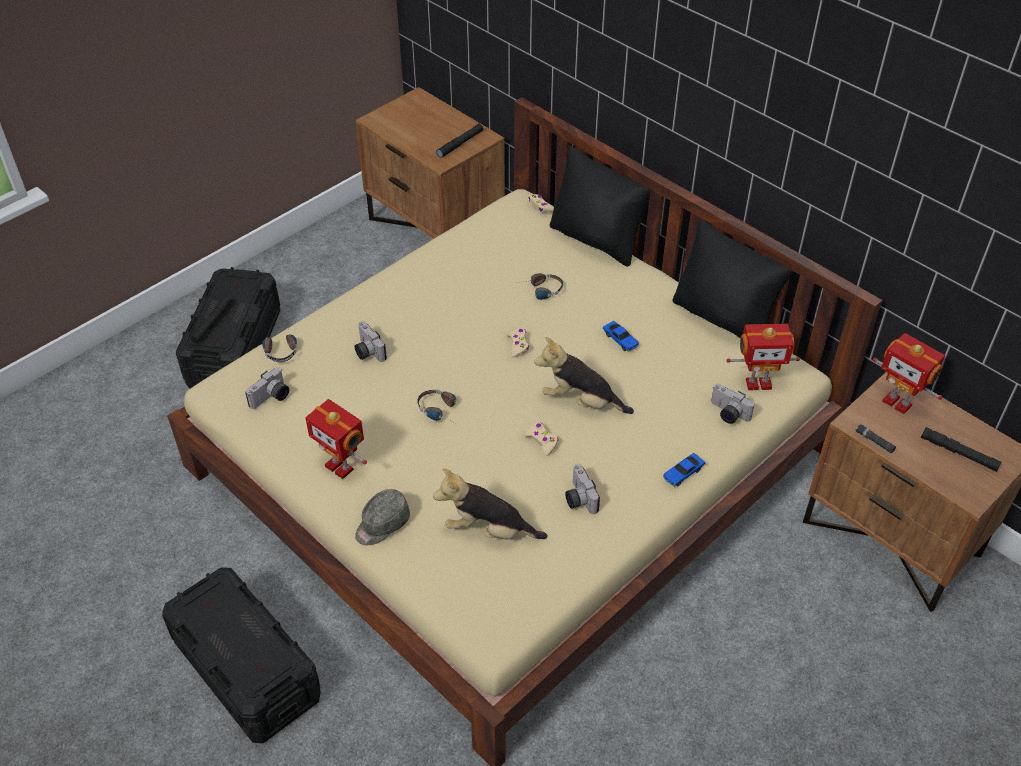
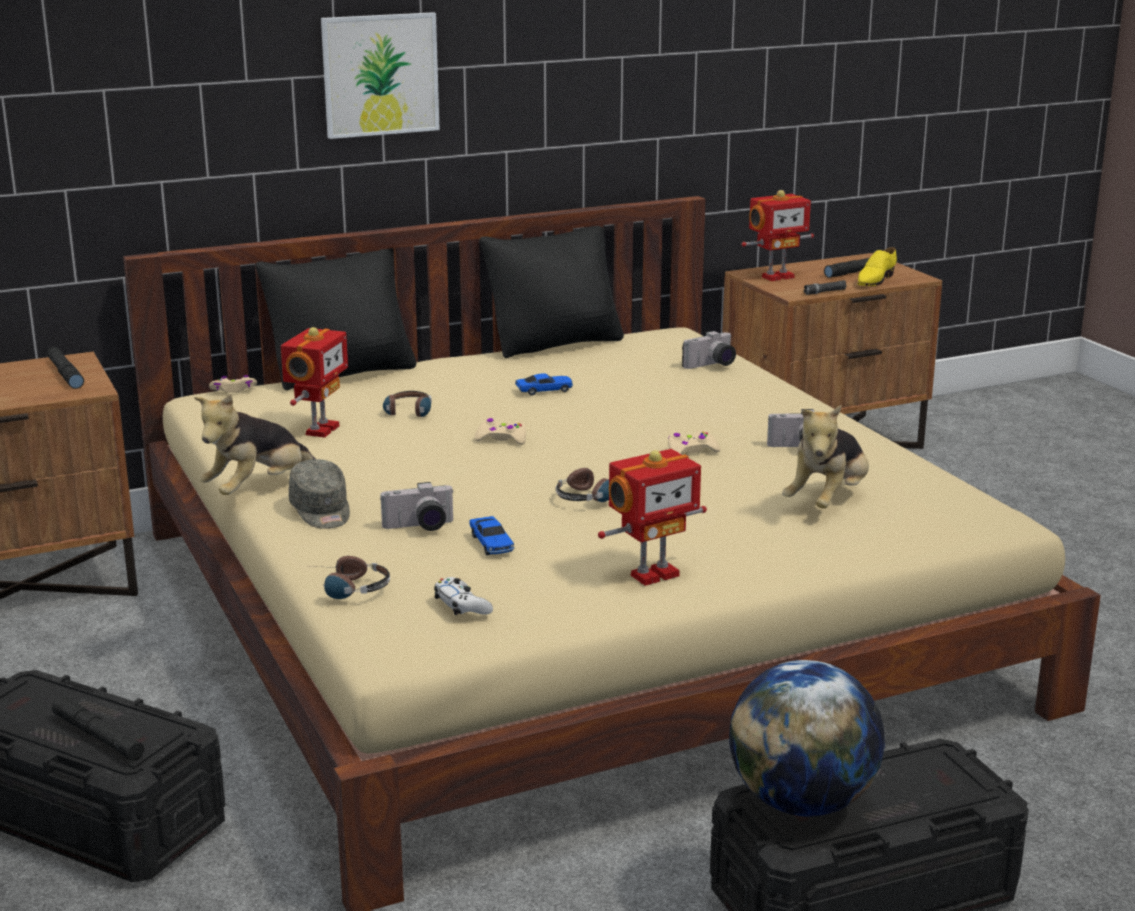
camera: 70 degrees left, 25 degrees down
camera [245,367,289,409] -> white game controller [434,577,493,616]
grey cap [355,489,410,545] -> grey cap moved to [289,459,350,529]
plush toy [534,337,634,414] -> plush toy moved to [194,394,316,495]
toy car [663,453,705,486] -> toy car moved to [469,516,515,555]
toy robot [727,324,800,390] -> toy robot moved to [281,327,348,438]
none -> picture [321,12,440,139]
none -> globe [729,660,885,817]
none -> yellow shoe [858,247,897,286]

